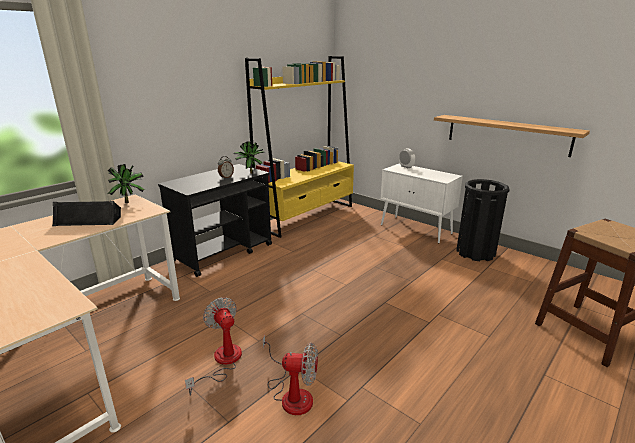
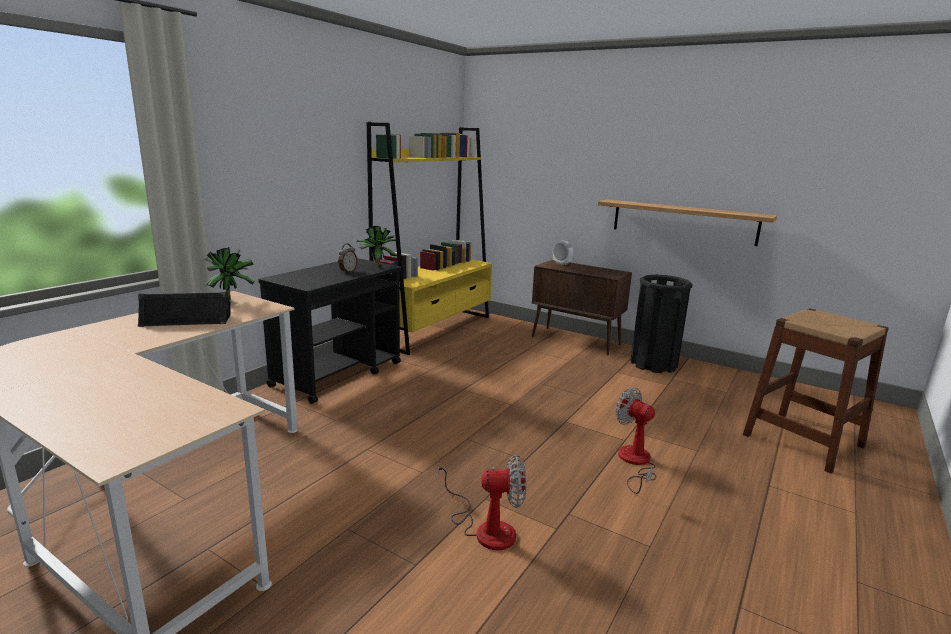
camera: 10 degrees left, 5 degrees down
fan [185,297,242,396] -> fan moved to [615,387,656,494]
white cabinet [381,164,463,243] -> brown cabinet [532,260,632,355]

